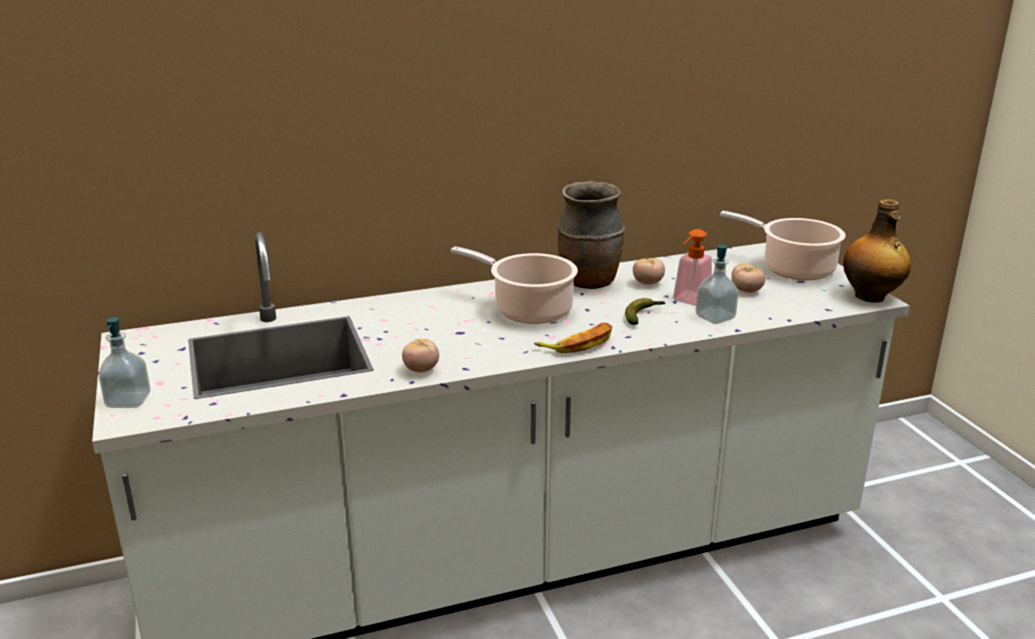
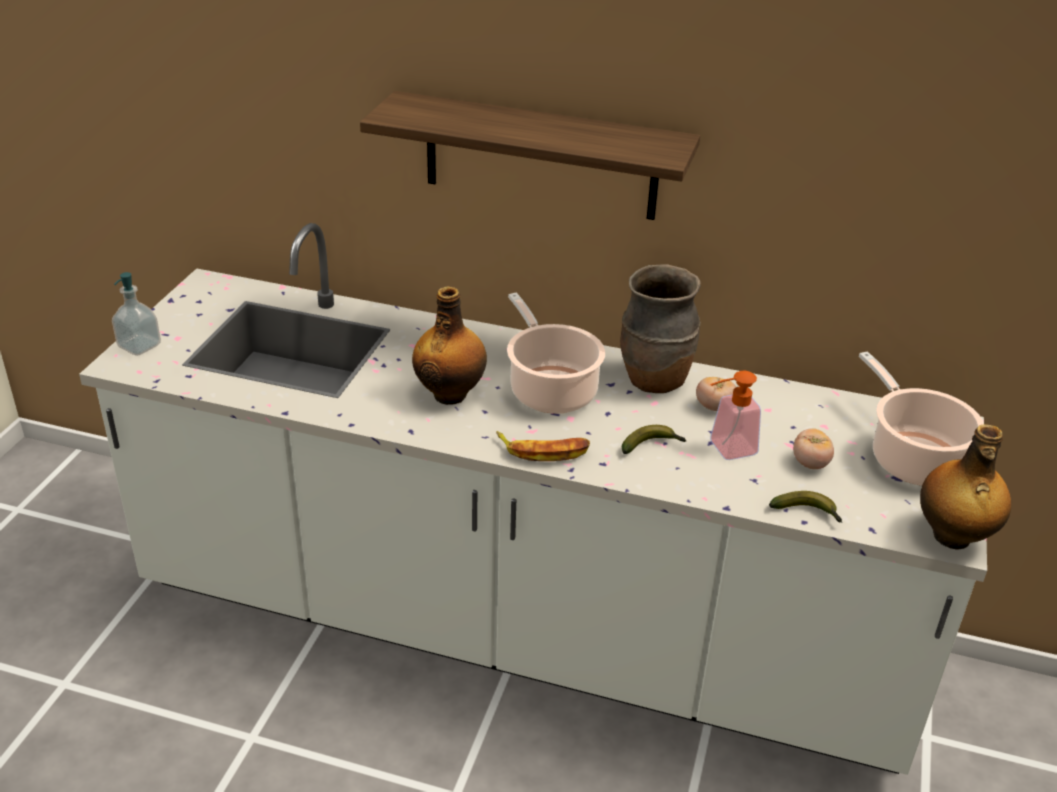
camera: 35 degrees right, 10 degrees up
tomato [402,339,439,373] -> none
soap dispenser [695,245,739,324] -> none
none -> shelf [360,91,700,220]
none -> bottle [412,286,487,405]
none -> banana [769,491,842,523]

